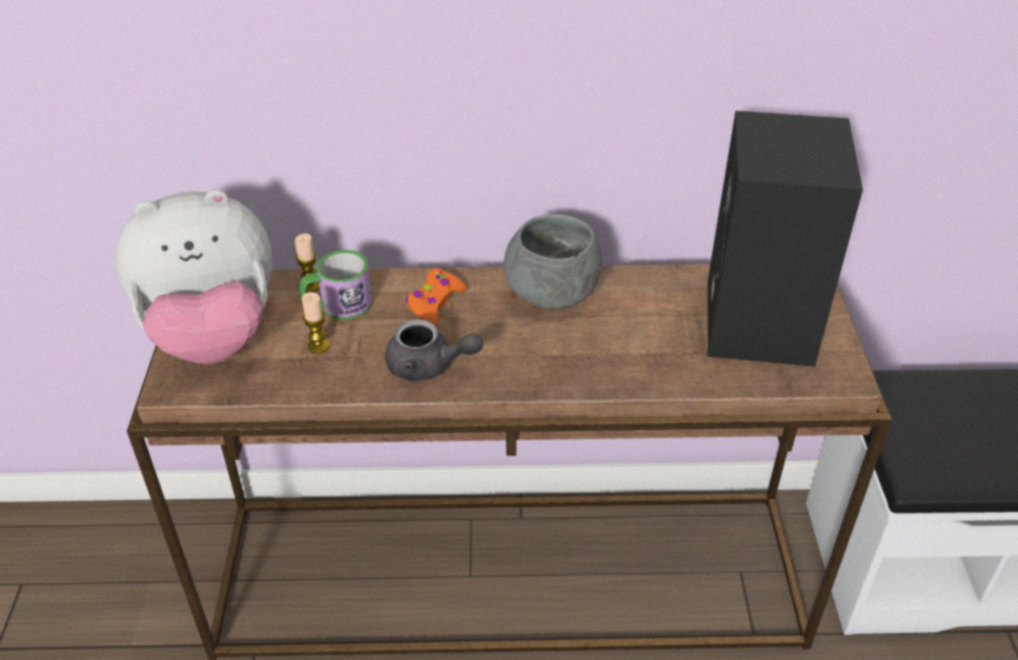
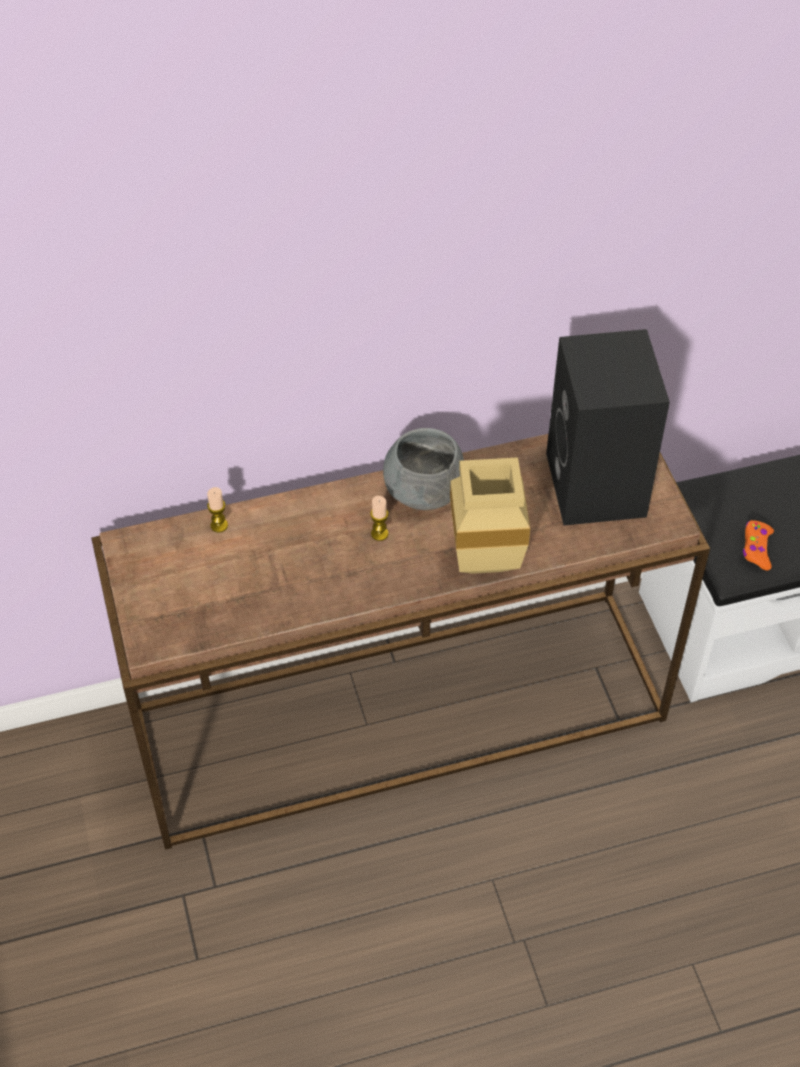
camera: 15 degrees left, 10 degrees up
plush toy [115,189,272,364] -> none
mug [299,250,372,320] -> none
candle [302,292,330,354] -> candle moved to [370,496,389,541]
grey teapot [385,319,483,382] -> none
orange game controller [406,268,467,326] -> orange game controller moved to [743,520,774,571]
none -> beige vase [450,457,530,574]

